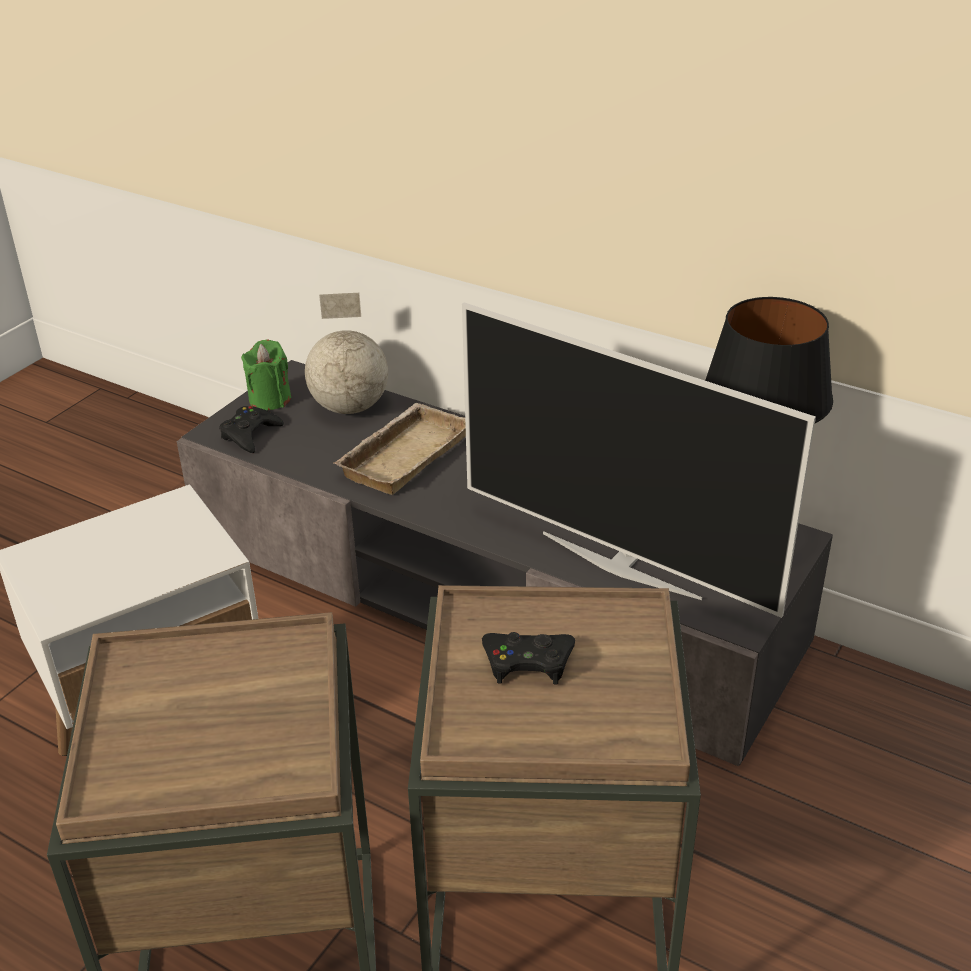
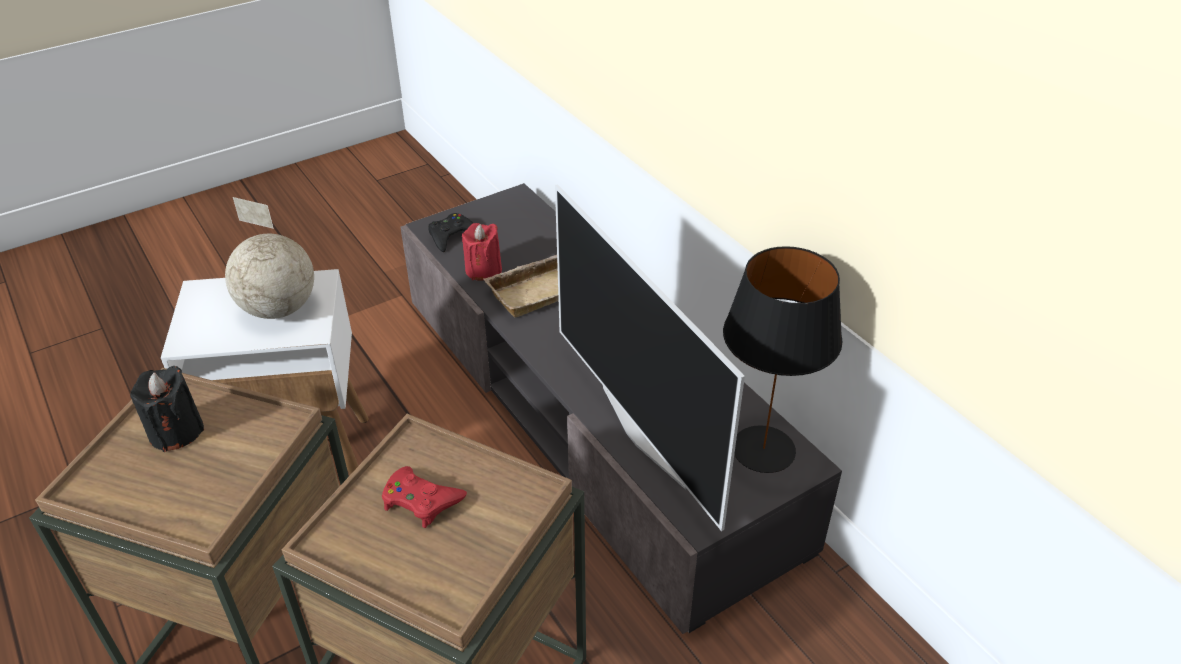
camera: 25 degrees right, 5 degrees up
green candle [241,339,291,410] -> none
globe [305,293,388,414] -> globe moved to [225,197,314,319]
black game controller [482,632,575,685] -> red game controller [382,466,467,528]
none -> black candle [130,366,204,452]
none -> red candle [462,223,502,281]

